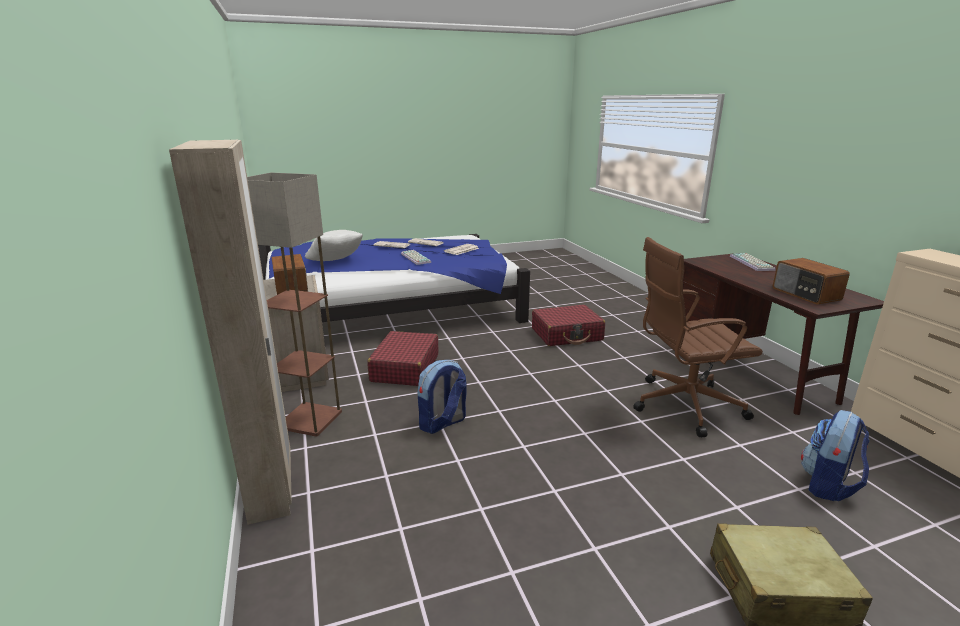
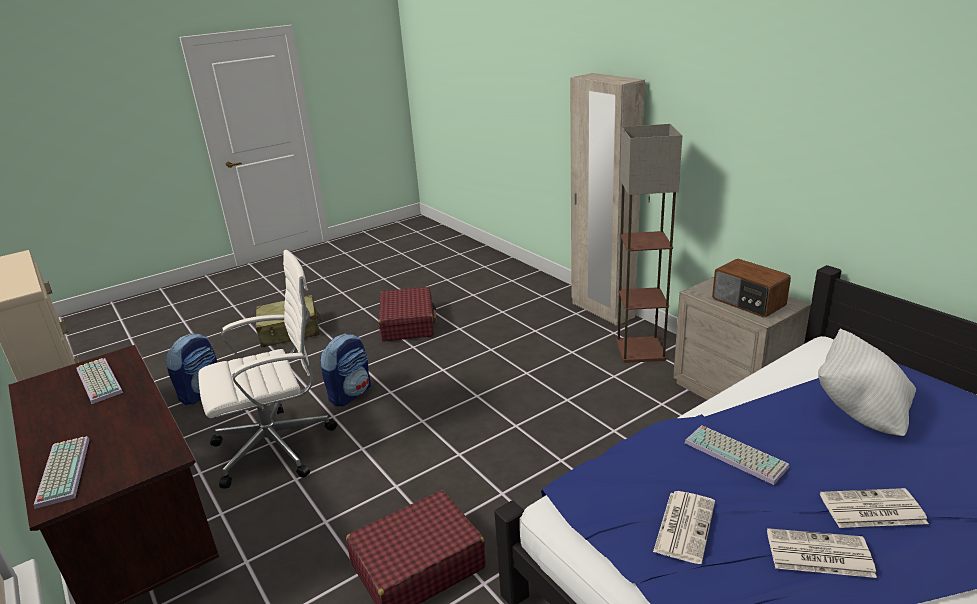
camera: 165 degrees right, 5 degrees up
red suitcase [368,331,438,386] -> red suitcase moved to [378,286,437,342]
backpack [418,360,467,434] -> backpack moved to [320,334,371,407]
brown office chair [633,237,763,437] -> white office chair [198,250,337,489]
radio [773,258,850,304] -> keyboard [77,358,123,404]

